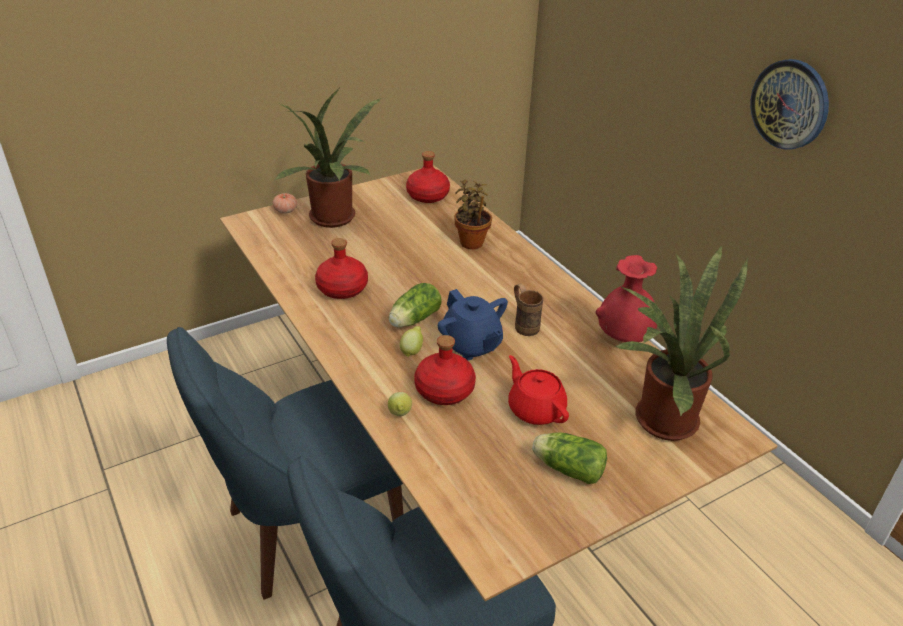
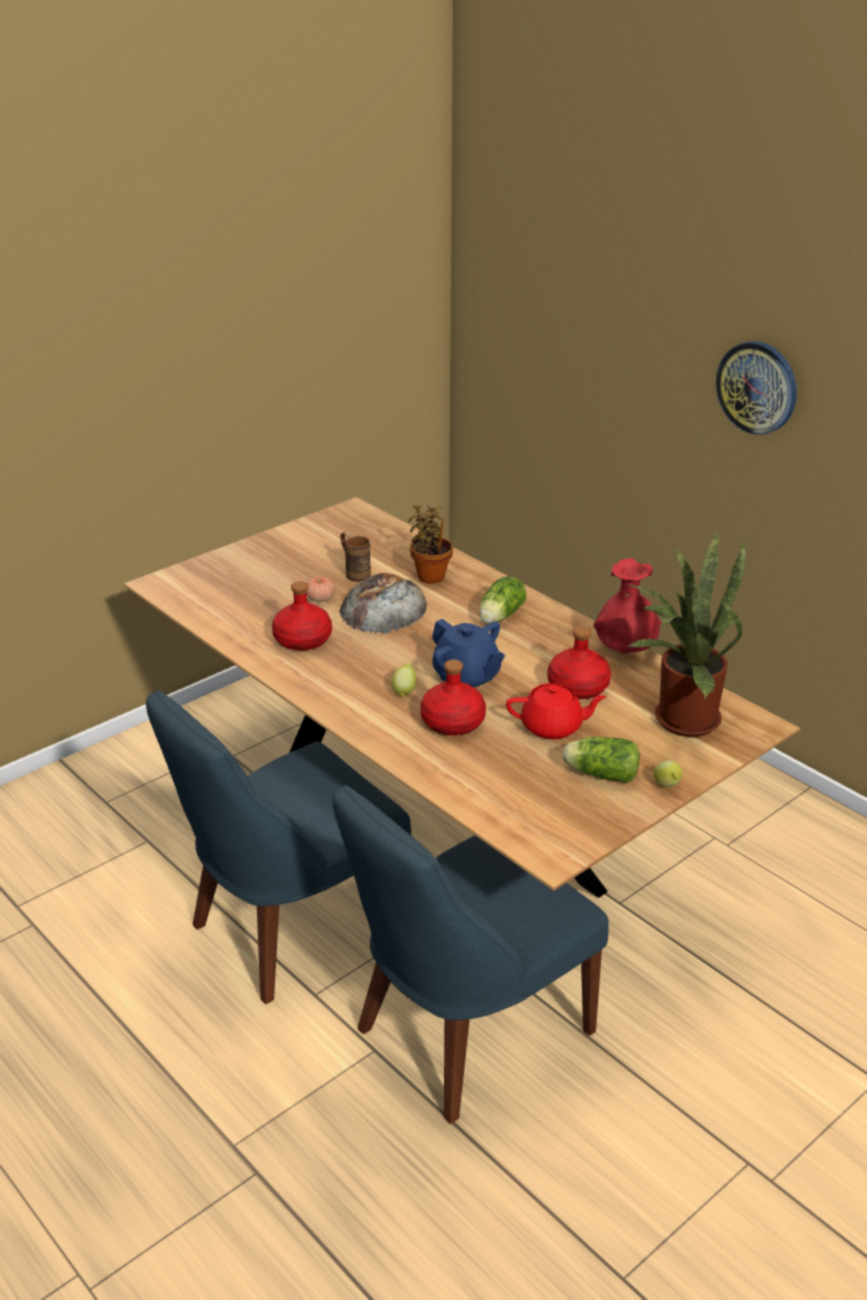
camera: 10 degrees left, 5 degrees down
tomato [272,193,297,214] -> tomato moved to [306,577,335,602]
potted plant [273,88,382,228] -> none
lemon [388,392,412,416] -> lemon moved to [654,760,683,787]
lettuce [389,283,442,327] -> lettuce moved to [479,576,526,623]
red bottle [406,151,450,203] -> red bottle moved to [548,626,611,699]
red teapot [508,355,569,425] -> red teapot turned 135 degrees clockwise [506,683,607,739]
brown mug [514,283,543,336] -> brown mug moved to [340,531,371,582]
none -> bread [339,573,427,634]

